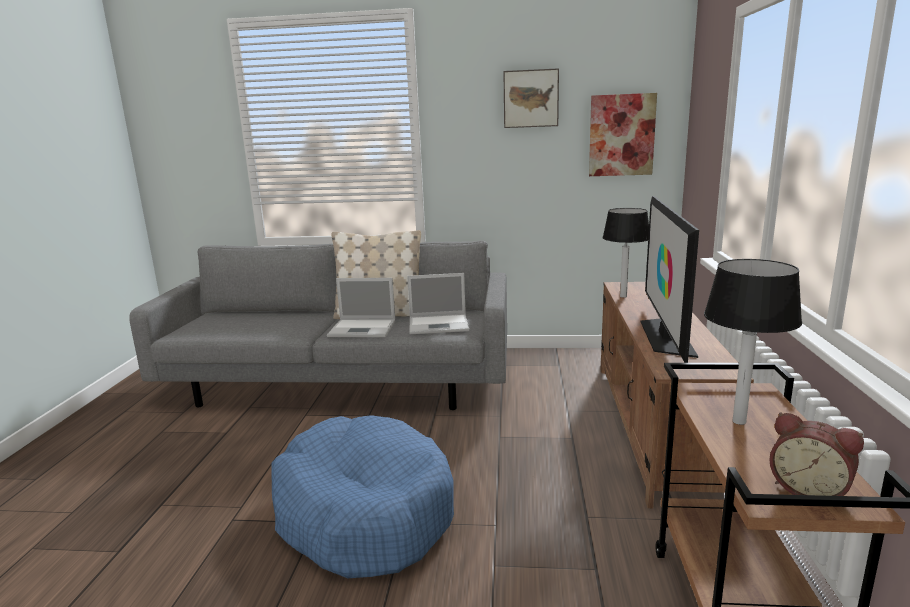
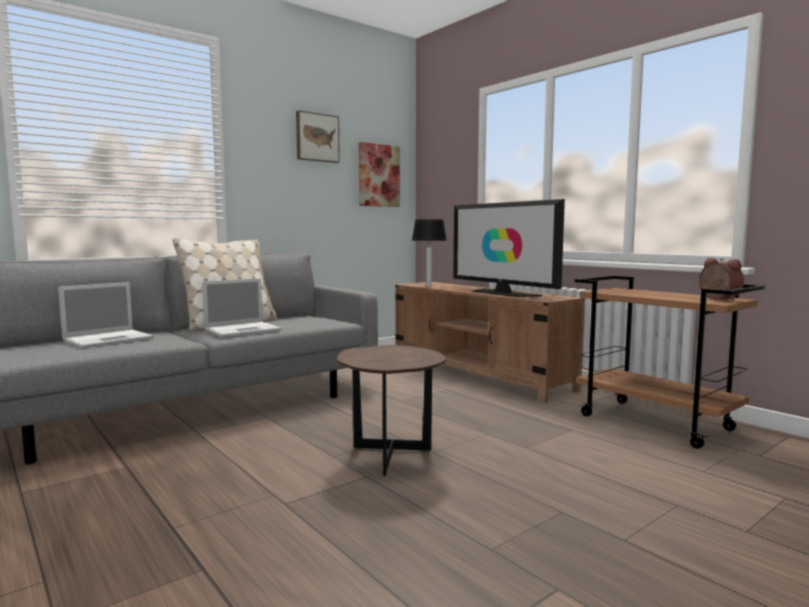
camera: 45 degrees left, 10 degrees down
blue dog bed [271,415,454,578] -> brown side table [337,345,446,476]
laptop [407,273,469,334] -> laptop moved to [58,282,154,349]
table lamp [704,259,802,425] -> none
alarm clock [769,412,864,496] -> alarm clock turned 105 degrees counterclockwise [699,258,744,301]

